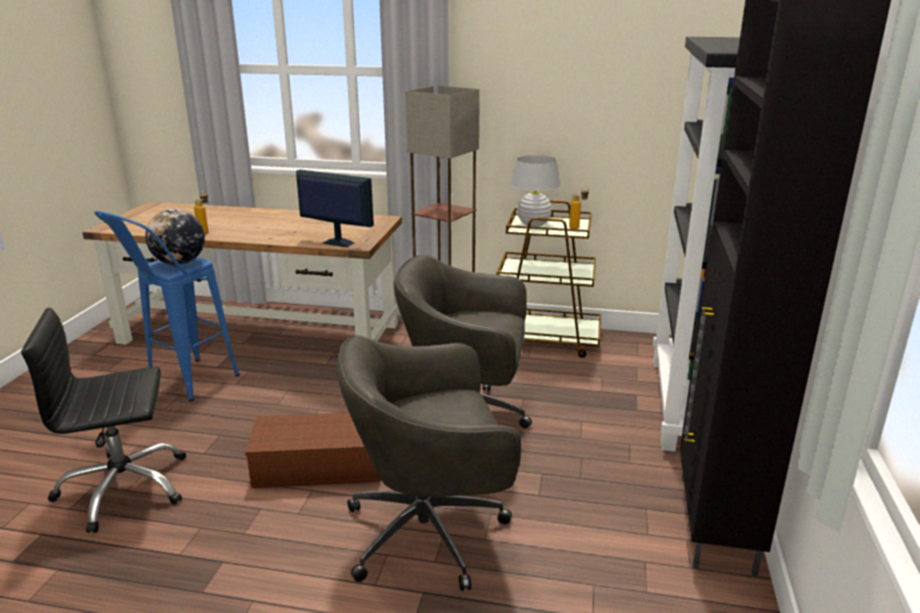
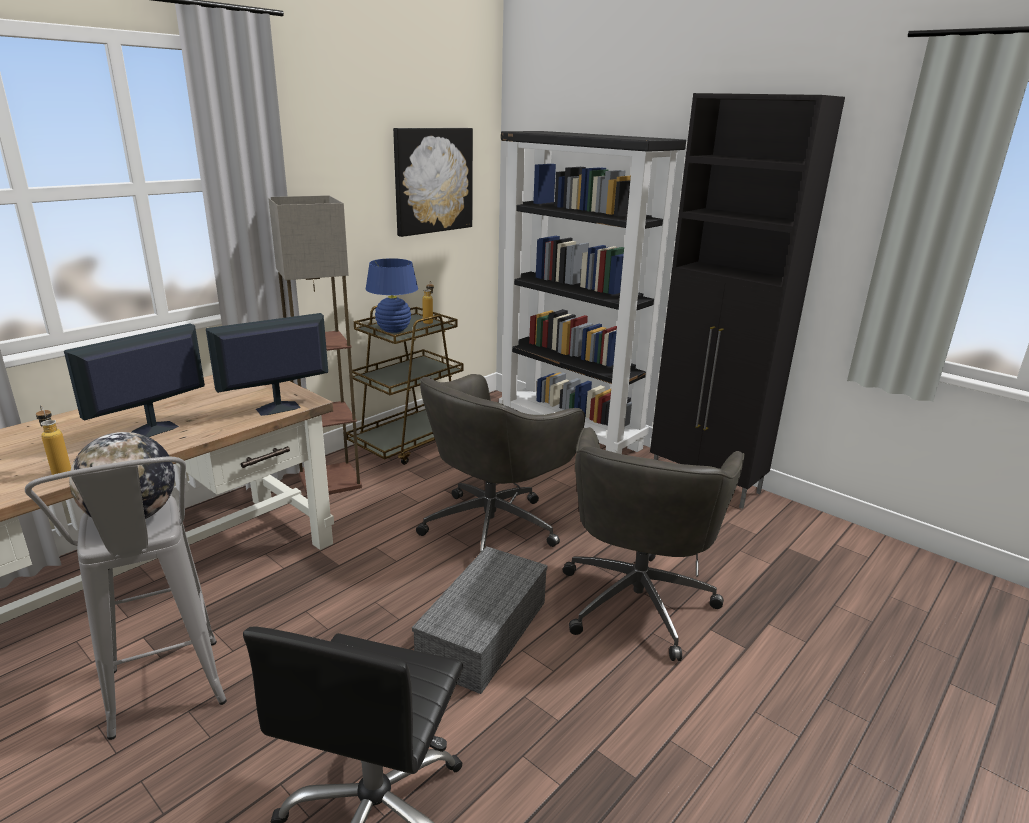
camera: 60 degrees left, 0 degrees up
blue stool [94,211,240,401] -> grey stool [25,457,227,740]
brown storage box [245,412,380,488] -> grey storage box [412,546,548,694]
white table lamp [510,155,561,227] -> blue table lamp [366,258,418,333]
none -> monitor [64,323,205,437]
none -> picture [393,128,473,237]

